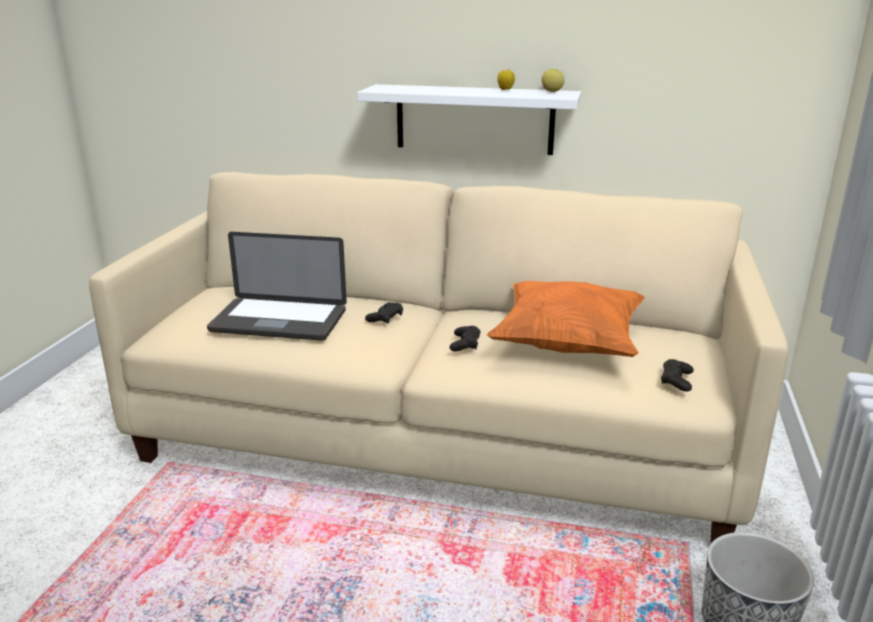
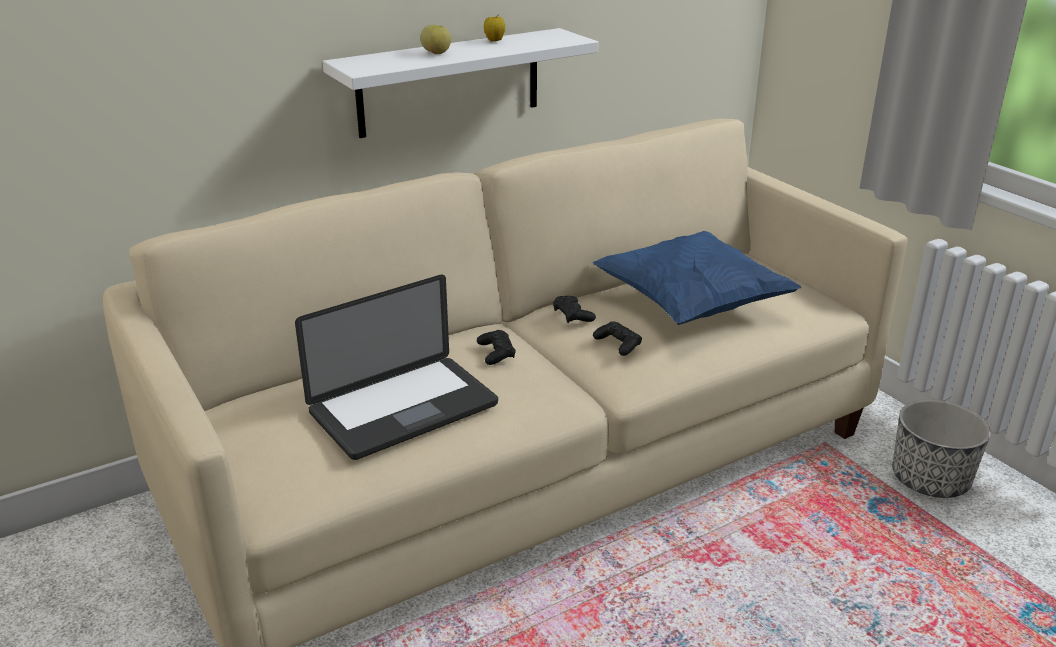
camera: 45 degrees left, 5 degrees up
orange pillow [487,281,645,357] -> blue pillow [593,231,801,325]
apple [541,69,565,92] -> apple moved to [420,25,451,54]
black game controller [661,359,694,392] -> black game controller moved to [553,296,596,323]

